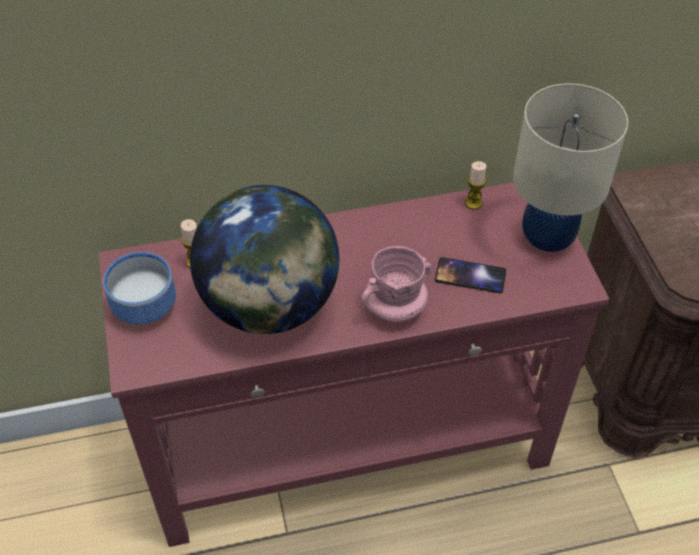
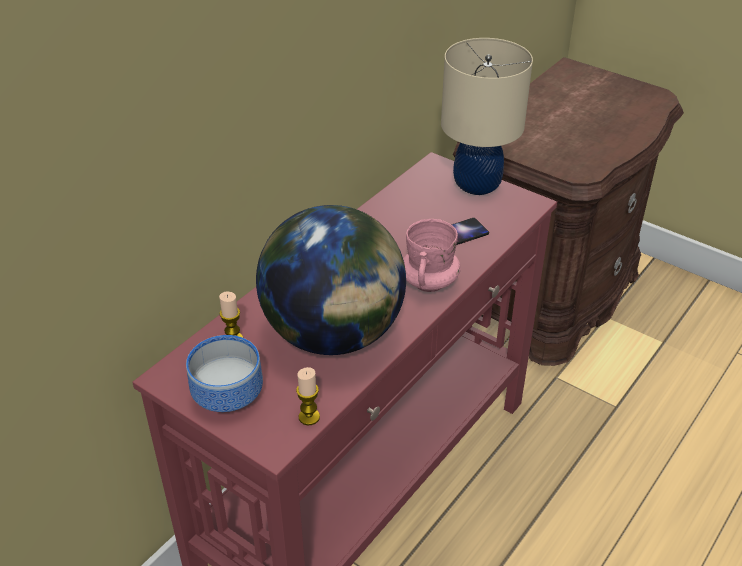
camera: 40 degrees left, 10 degrees down
candle [465,161,486,210] -> candle moved to [296,367,320,425]

